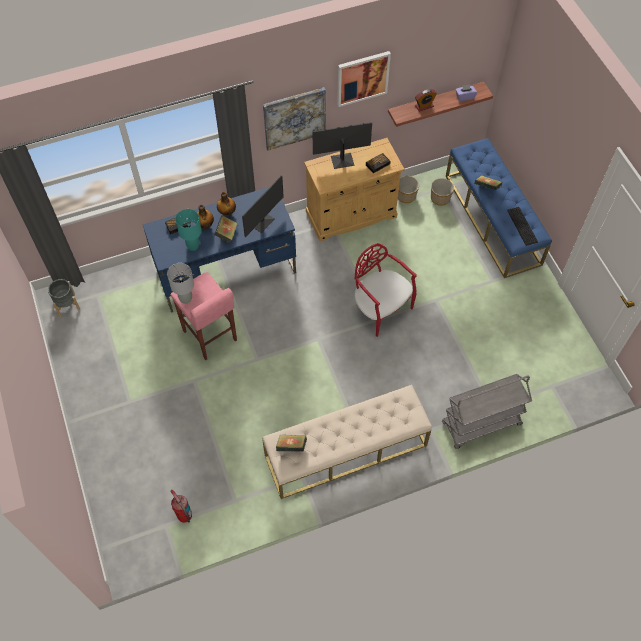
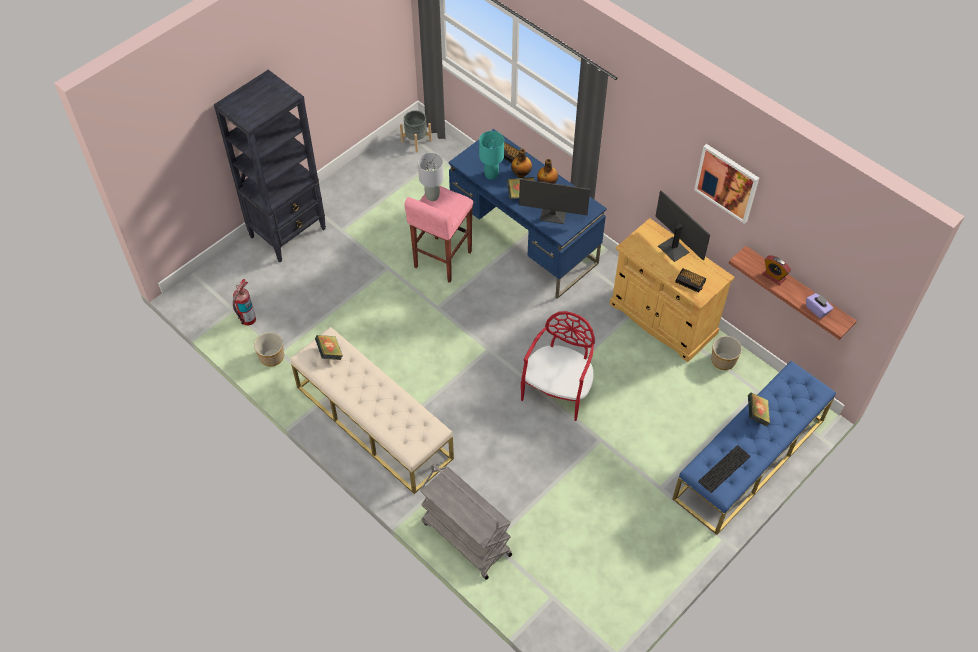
camera: 65 degrees right, 5 degrees down
picture [263,87,326,151] -> none
planter [431,178,454,206] -> planter moved to [254,332,284,367]
none -> black bookcase [214,70,326,262]

